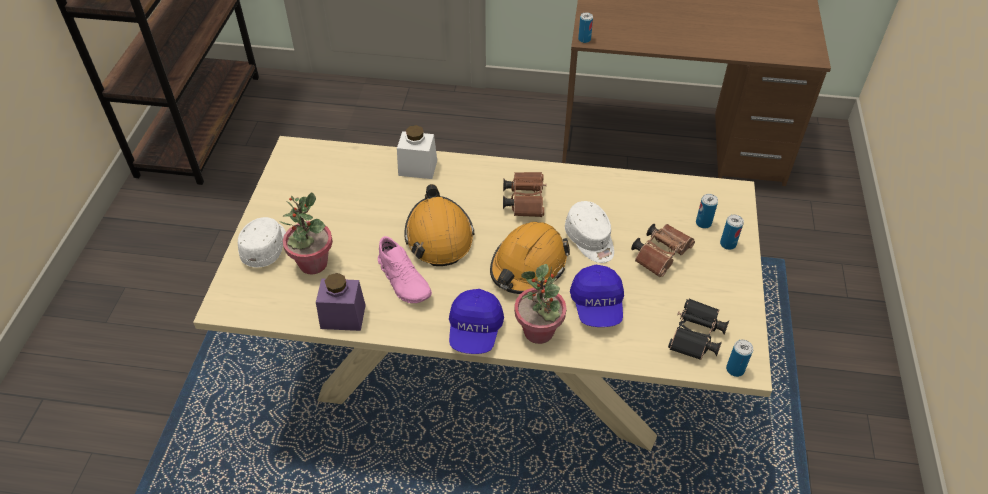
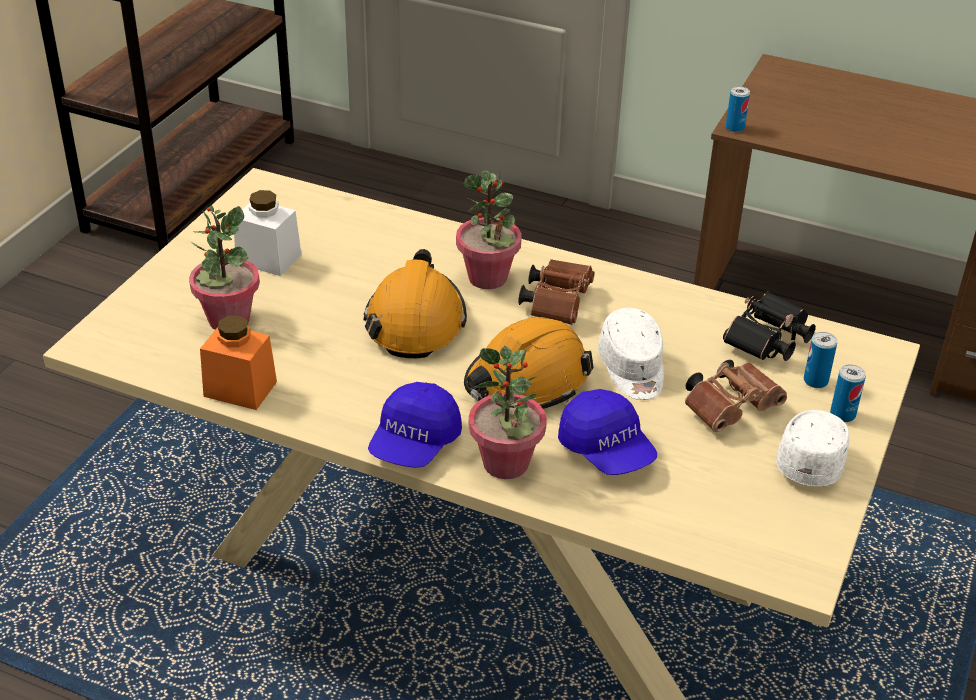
camera: 15 degrees right, 10 degrees down
white cap [238,217,286,267] -> white cap moved to [776,410,849,487]
purple jar [316,273,366,331] -> orange jar [200,315,277,410]
pink shoe [378,236,432,303] -> none
white jar [397,125,437,179] -> white jar moved to [234,190,302,276]
blue cap [570,265,624,327] -> blue cap turned 45 degrees counterclockwise [558,389,657,475]
black binoculars [668,298,729,360] -> black binoculars moved to [723,291,816,361]
can [726,340,753,377] -> none
none -> potted plant [456,170,522,289]

